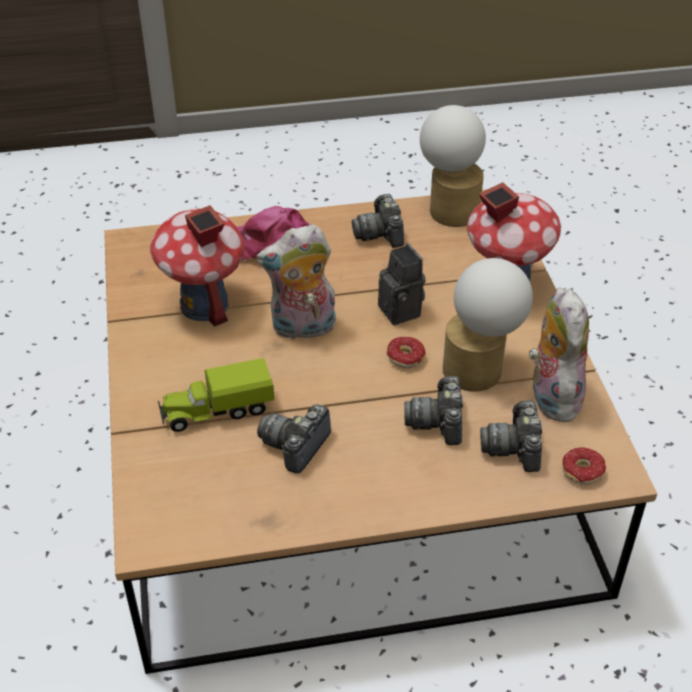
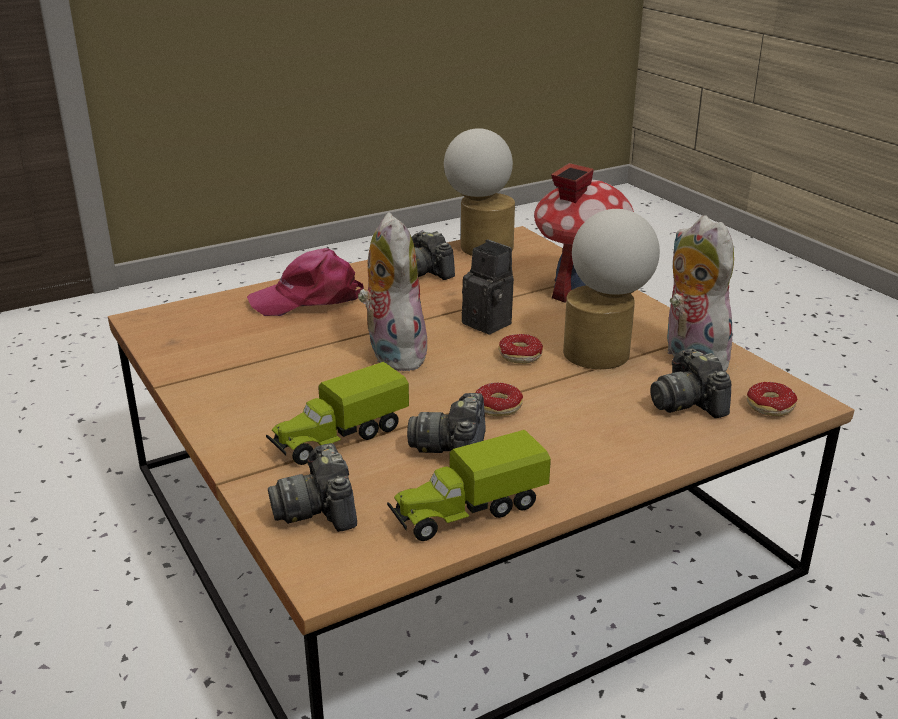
camera: 20 degrees left, 15 degrees down
toy house [150,205,245,327] -> none
plush toy [256,224,336,340] -> plush toy turned 105 degrees clockwise [358,212,431,371]
camera [404,376,463,445] -> camera moved to [268,443,357,532]
none -> toy truck [387,430,551,541]
none -> donut [475,383,523,416]

